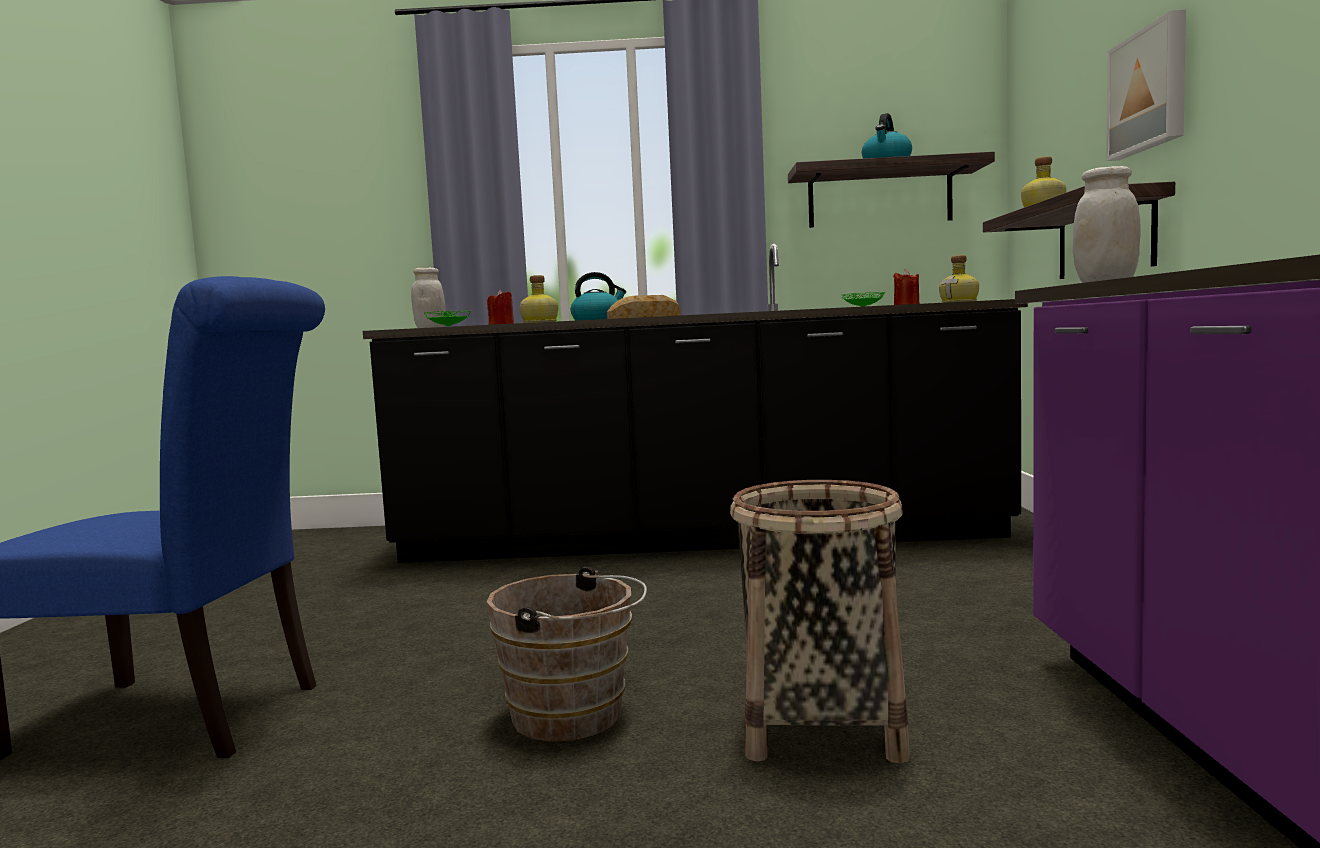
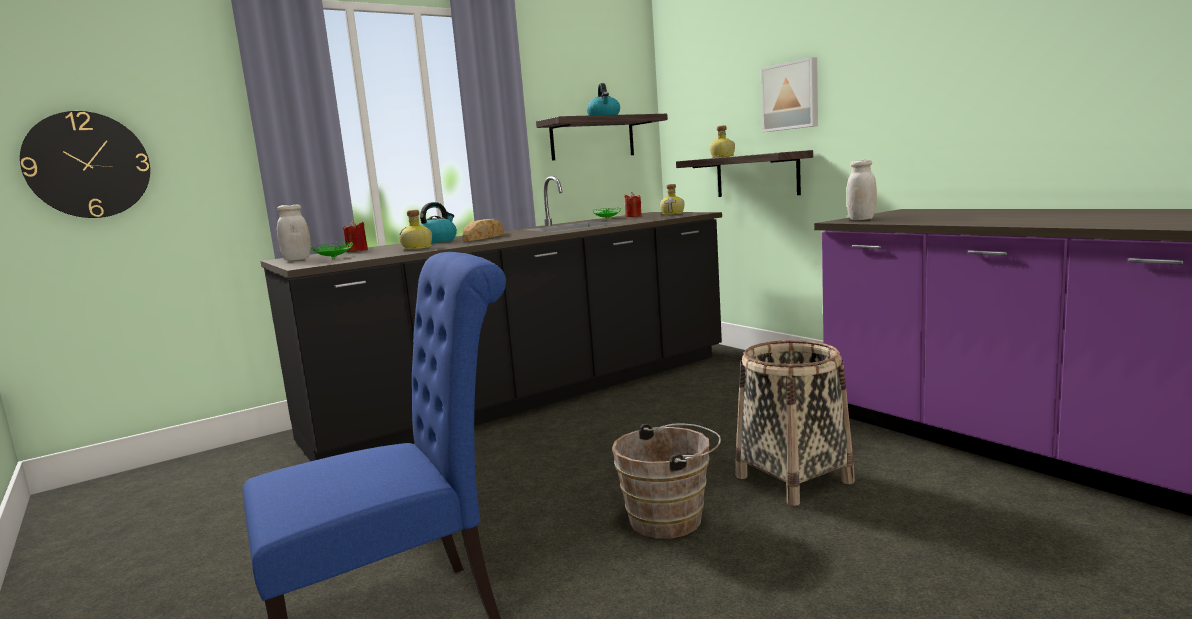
camera: 35 degrees left, 5 degrees up
none -> wall clock [20,111,150,218]

